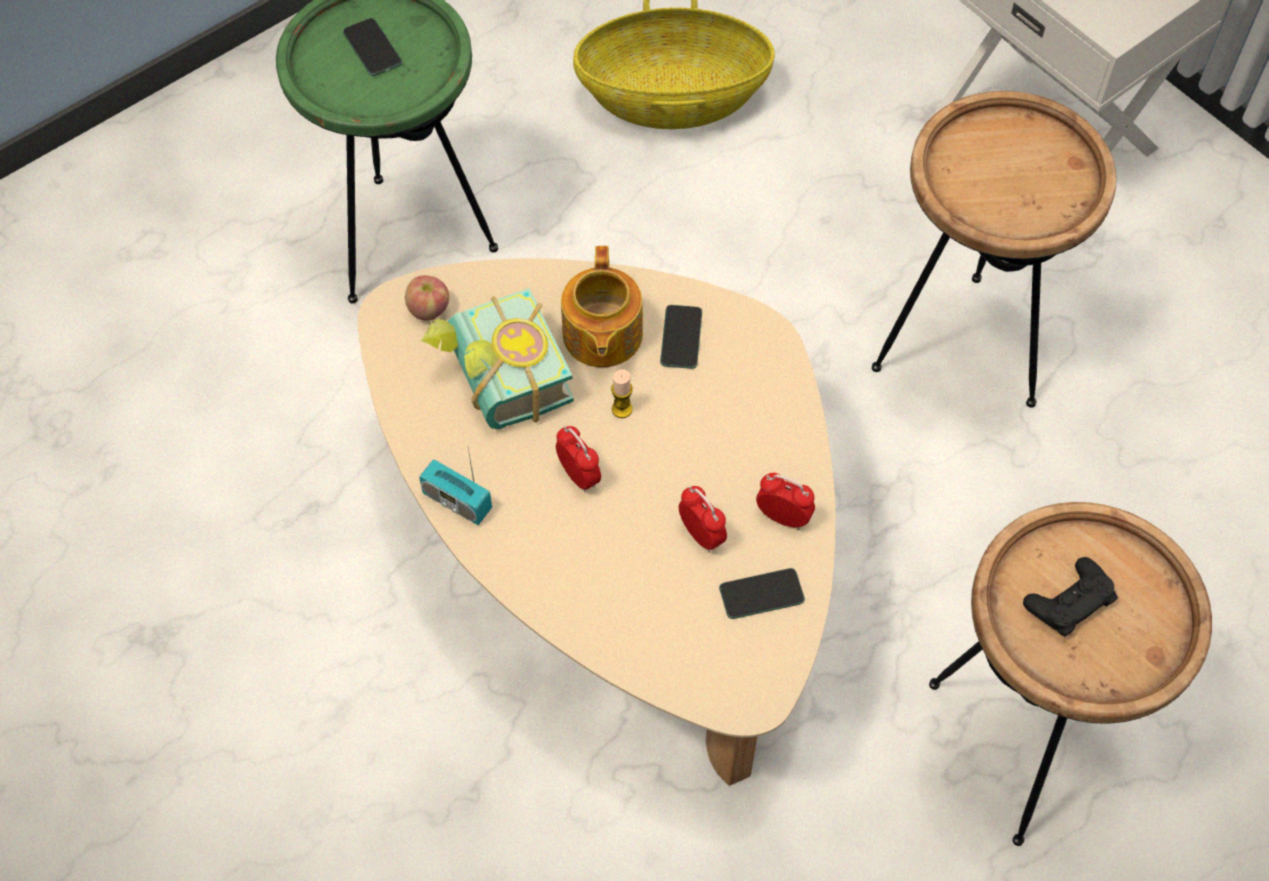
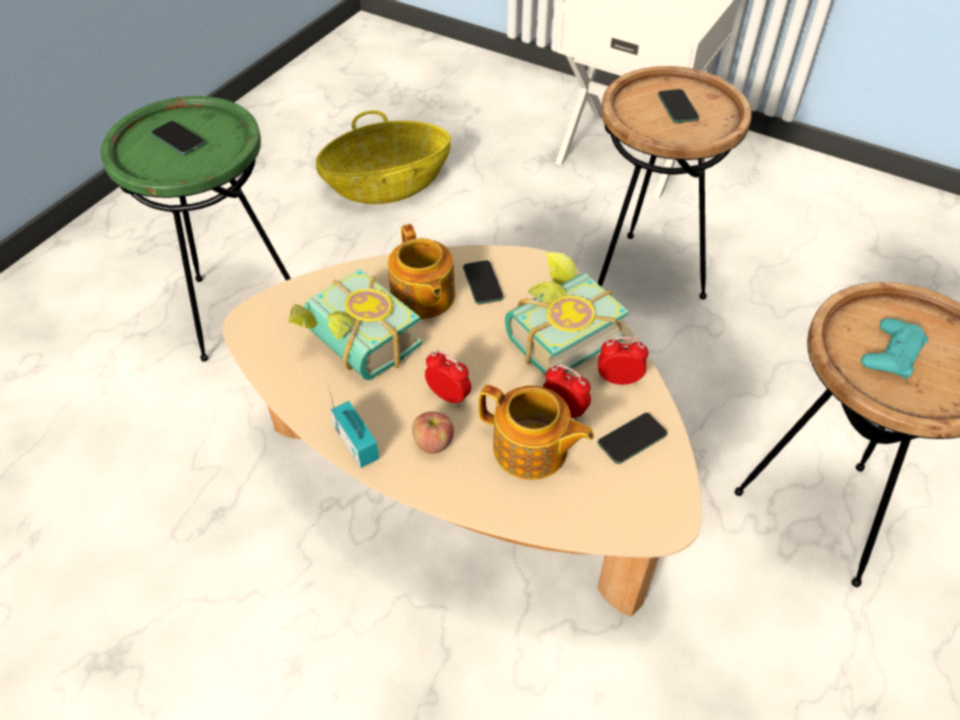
camera: 20 degrees left, 10 degrees down
apple [405,275,449,321] -> apple moved to [412,411,454,454]
radio [419,449,492,525] -> radio turned 135 degrees counterclockwise [329,388,379,468]
candle [611,369,633,418] -> none
black game controller [1023,557,1118,637] -> turquoise game controller [861,318,928,379]
none -> teapot [478,385,594,480]
none -> book [505,252,629,375]
none -> phone [658,89,699,123]

